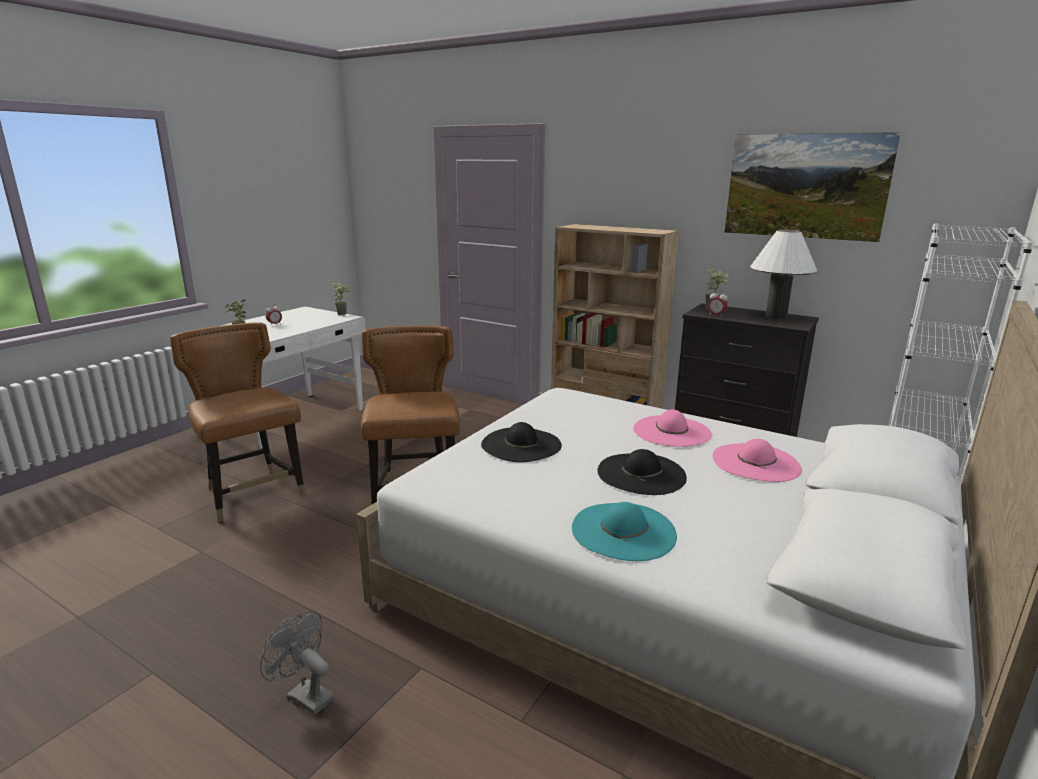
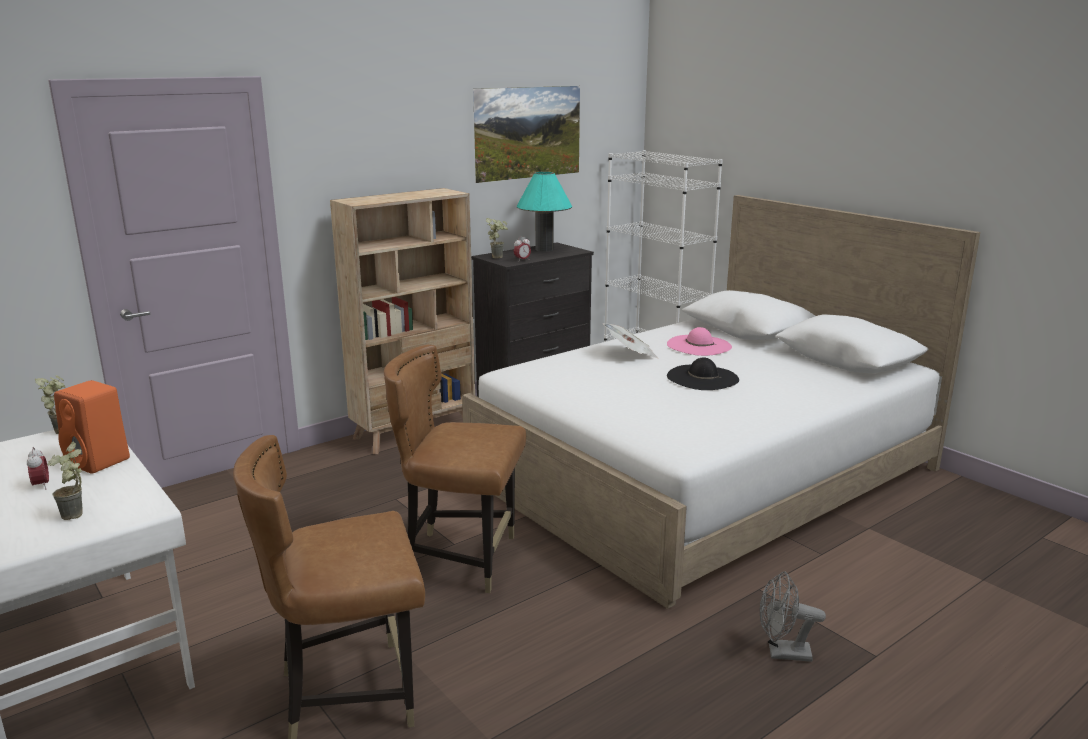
camera: 70 degrees left, 0 degrees up
grey fan [260,610,334,715] -> grey fan turned 45 degrees clockwise [760,571,826,662]
black hat [481,422,562,462] -> none
turquoise hat [572,502,677,561] -> none
pink hat [633,409,712,447] -> newspaper [602,323,658,358]
white table lamp [750,230,817,319] -> turquoise table lamp [517,172,572,252]
none -> orange speaker [54,380,130,474]

